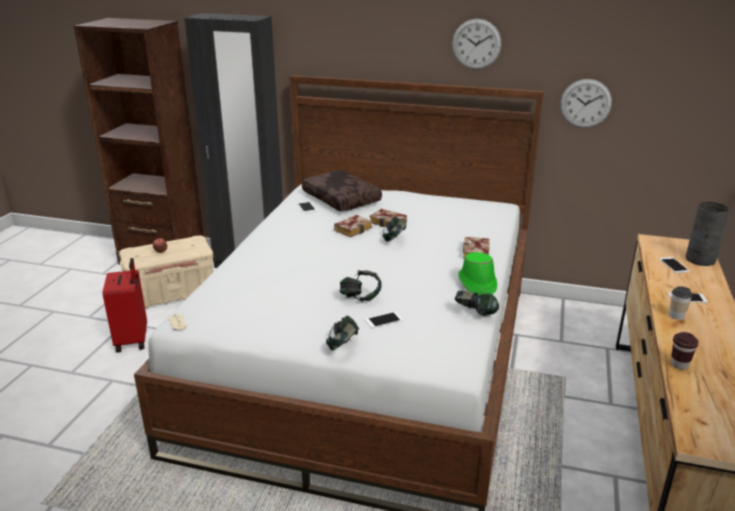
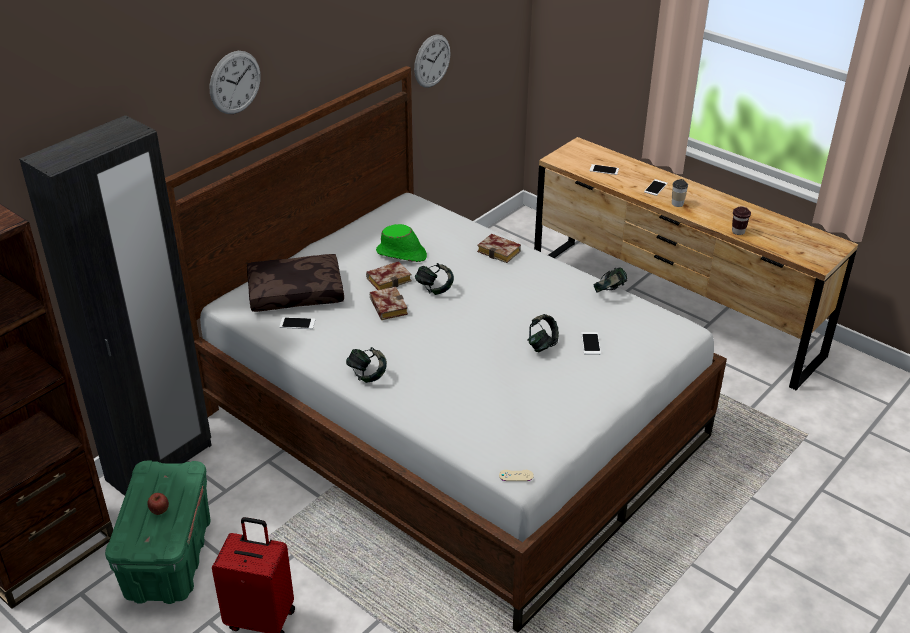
camera: 65 degrees left, 10 degrees up
beige storage box [119,235,213,308] -> green storage box [105,460,211,604]
headphones [326,316,359,350] -> headphones moved to [346,347,387,383]
wall clock [452,19,501,70] -> wall clock moved to [210,51,261,114]
green hat [458,252,497,295] -> green hat moved to [376,224,427,262]
grey vase [686,202,729,266] -> none

